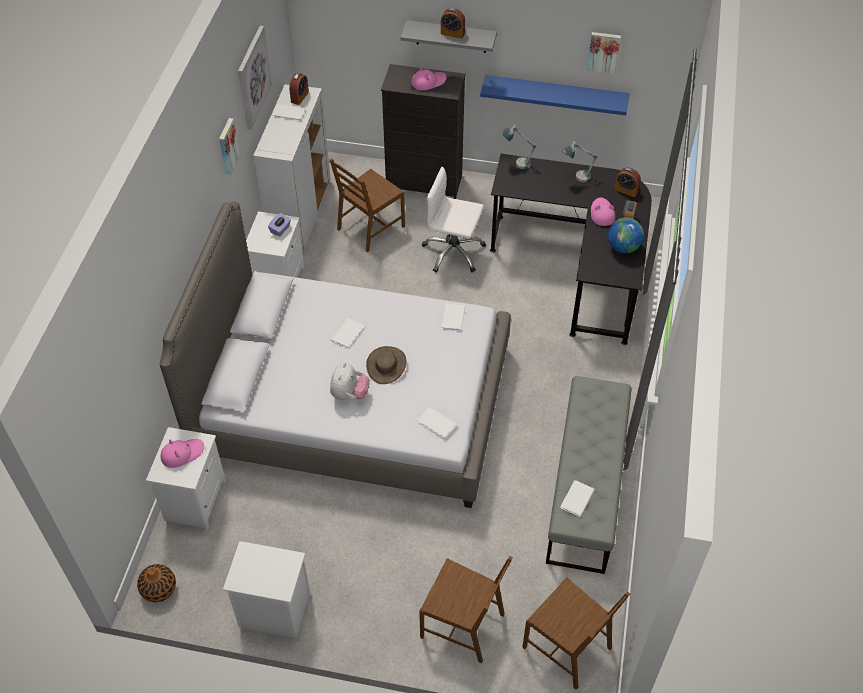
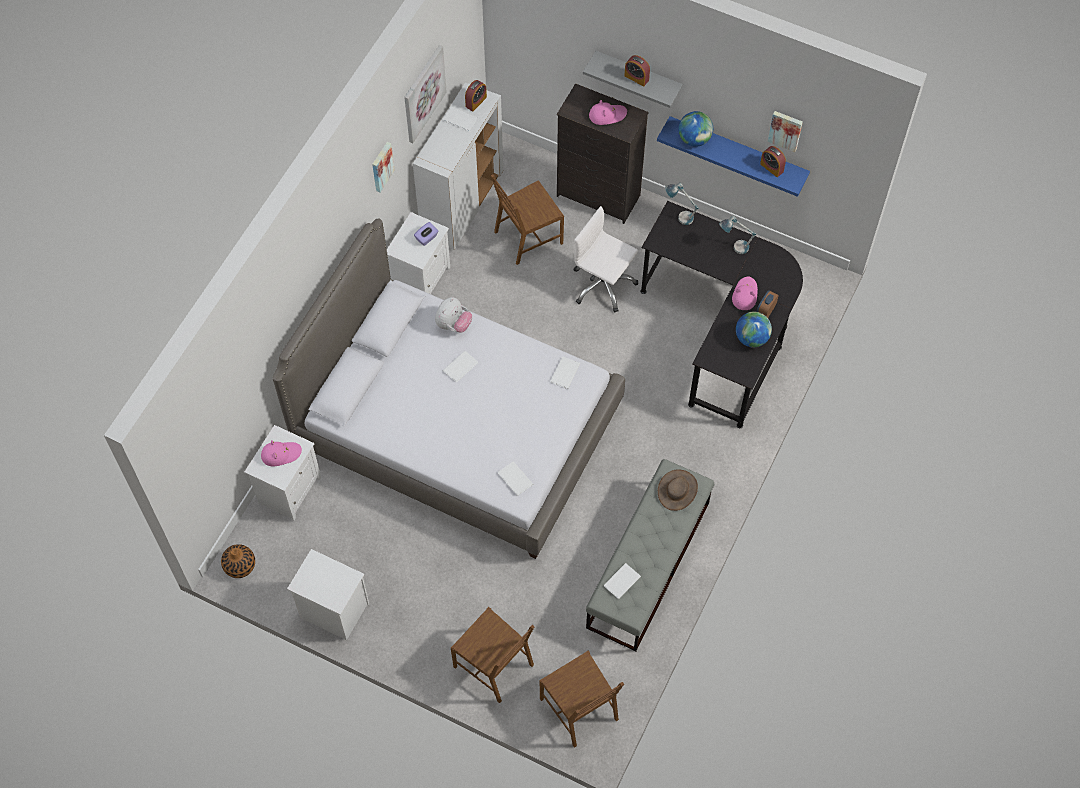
camera: 15 degrees right, 10 degrees up
plush toy [330,363,370,400] -> plush toy moved to [435,297,472,333]
brown hat [366,346,407,384] -> brown hat moved to [658,470,698,511]
alarm clock [614,167,641,197] -> alarm clock moved to [760,146,786,177]
none -> globe [678,111,713,147]

